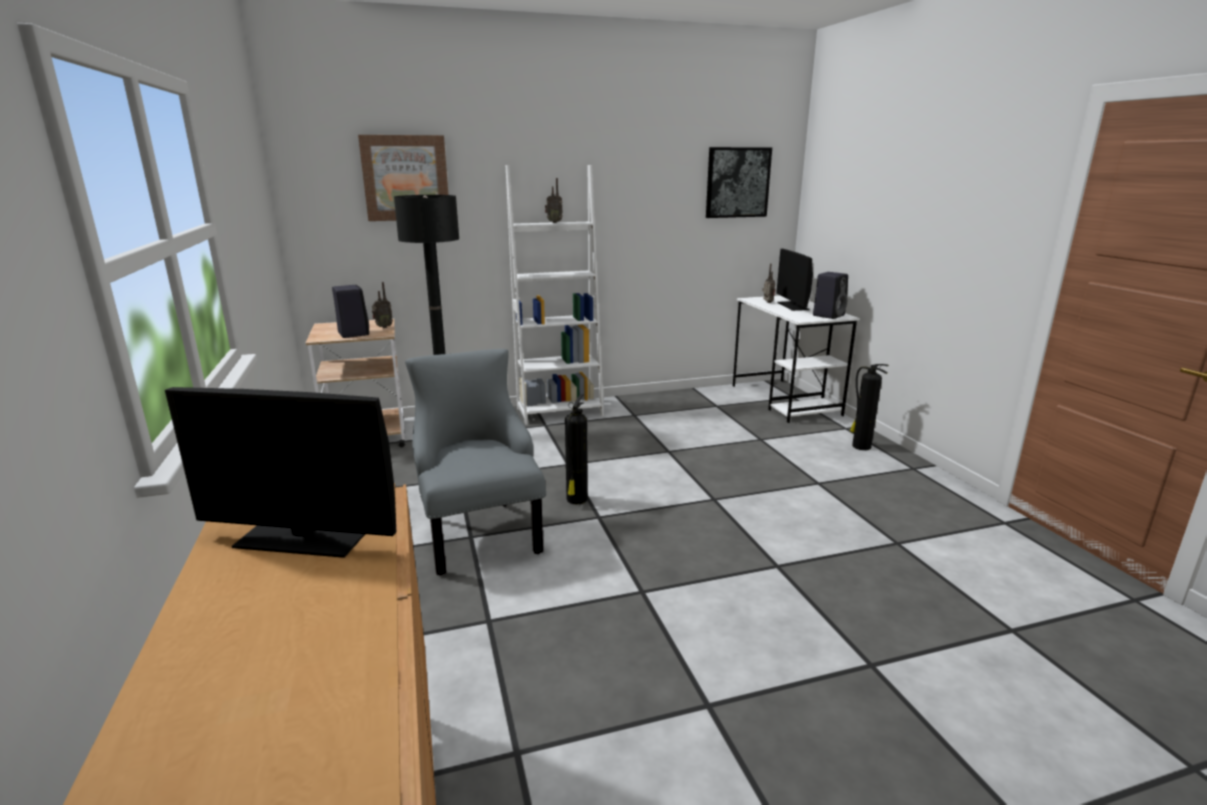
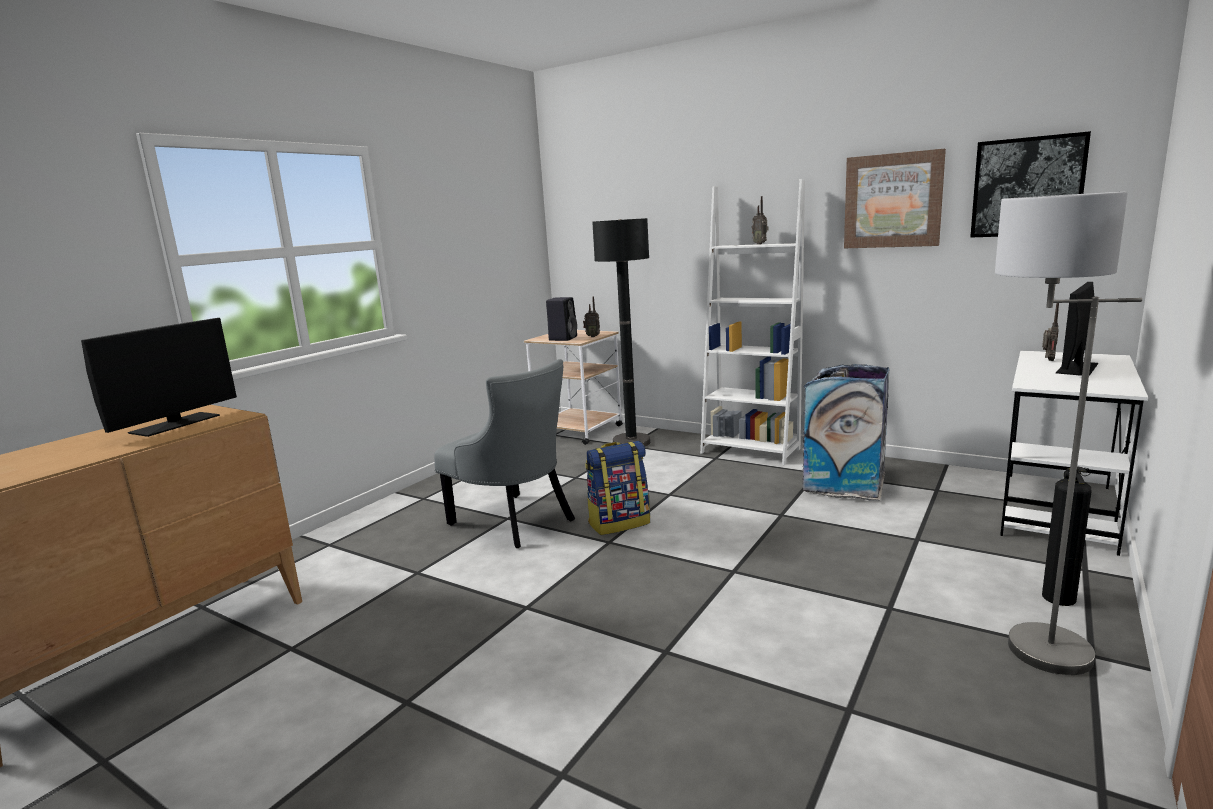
camera: 50 degrees right, 5 degrees down
monitor [165,387,396,558] -> monitor turned 120 degrees counterclockwise [81,318,237,437]
picture [358,135,448,221] -> picture moved to [844,149,946,248]
grey chair [405,349,547,576] -> grey chair turned 105 degrees clockwise [434,359,575,548]
fire extinguisher [565,394,588,505] -> backpack [585,441,650,535]
black speaker [813,272,848,319] -> none
none -> trash can [802,364,890,501]
none -> grey floor lamp [995,192,1142,675]

